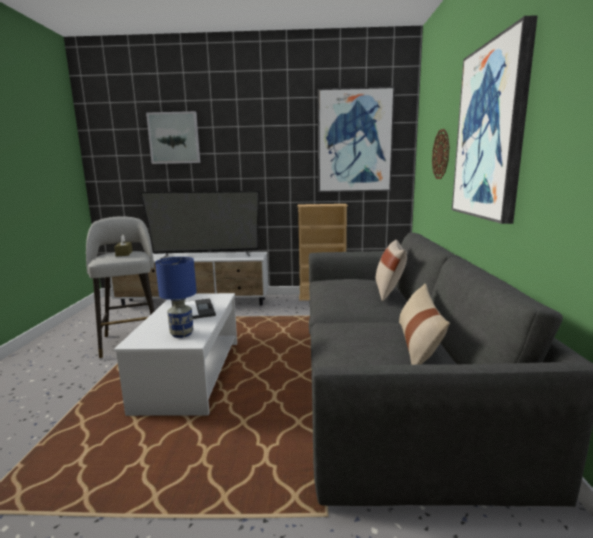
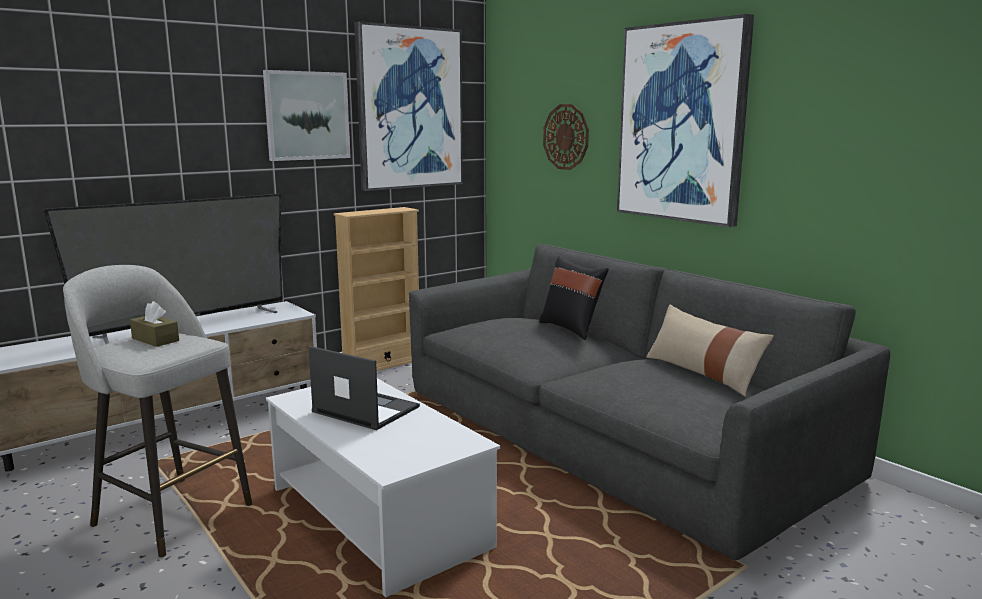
camera: 40 degrees left, 0 degrees up
picture [146,111,200,164] -> picture moved to [263,70,351,161]
blue table lamp [155,257,197,338] -> none
beige pillow [376,240,407,302] -> black pillow [539,256,609,340]

